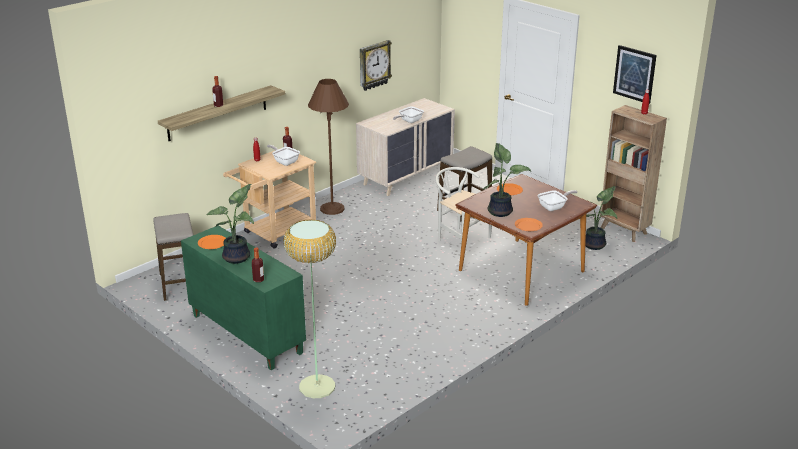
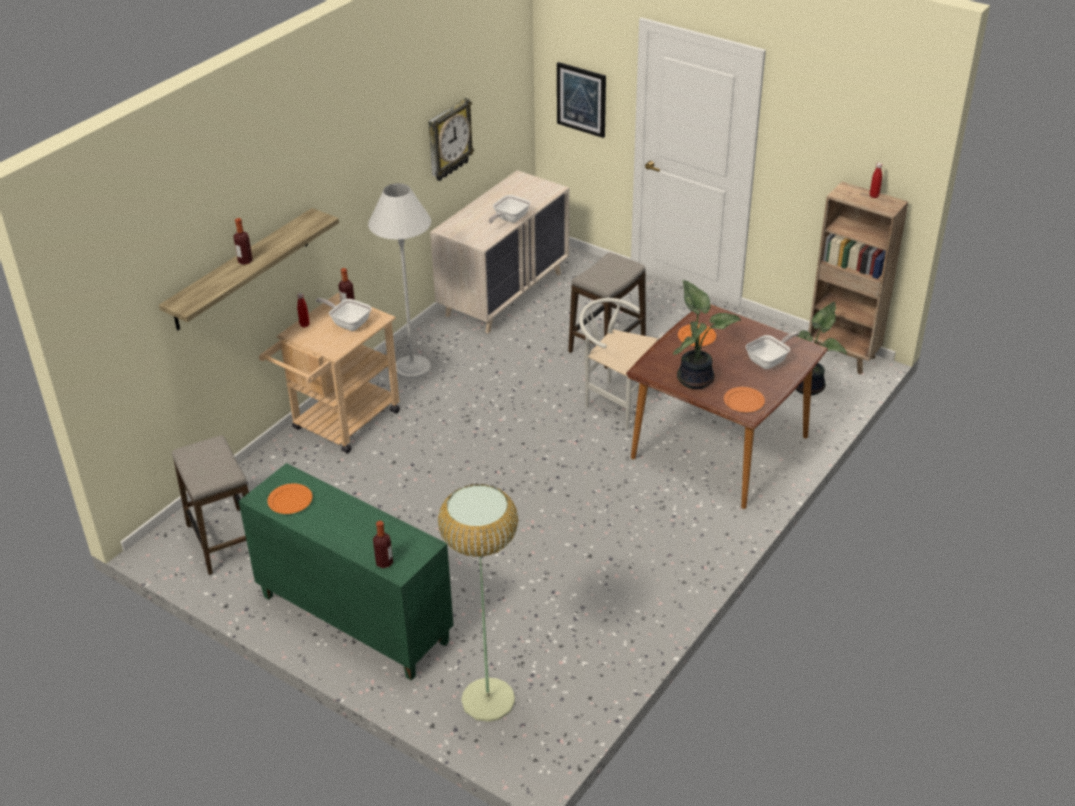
camera: 10 degrees left, 10 degrees up
potted plant [207,184,254,264] -> none
brown floor lamp [308,79,349,215] -> white floor lamp [368,183,431,379]
picture [613,45,657,104] -> picture moved to [557,62,606,138]

